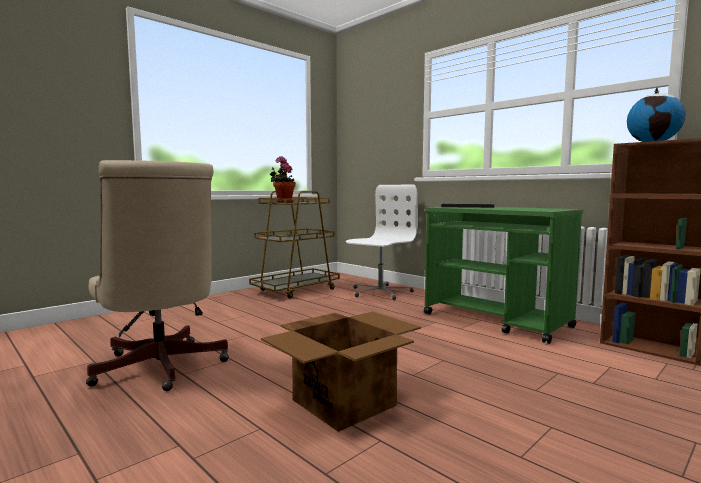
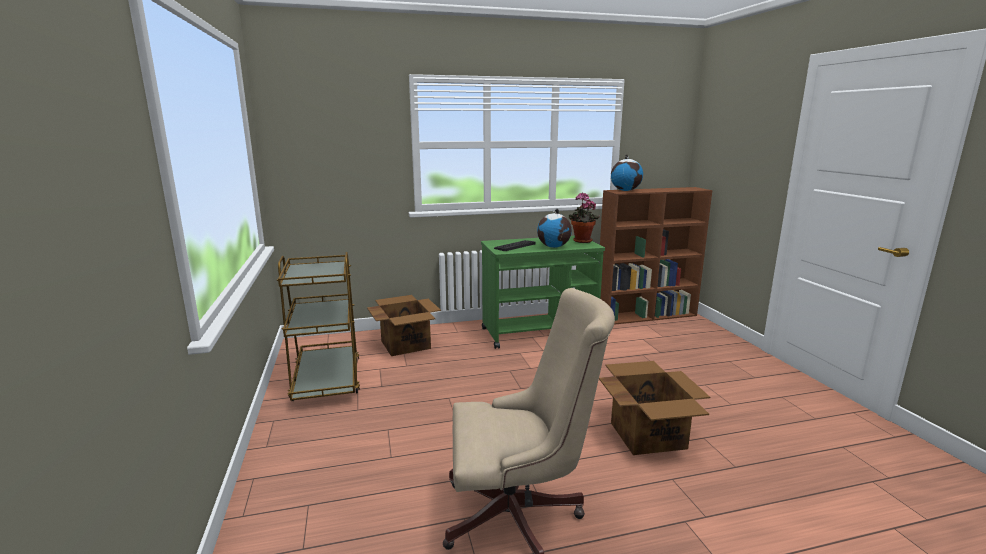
camera: 60 degrees left, 10 degrees up
potted plant [270,156,296,203] -> potted plant moved to [569,193,600,243]
white office chair [346,185,418,300] -> cardboard box [367,295,441,356]
none -> globe [537,209,572,248]

